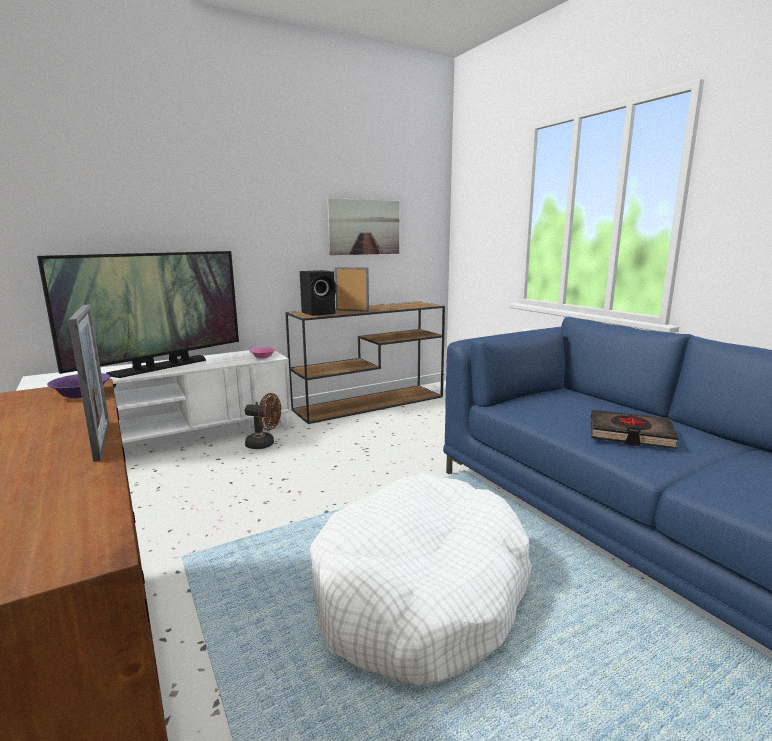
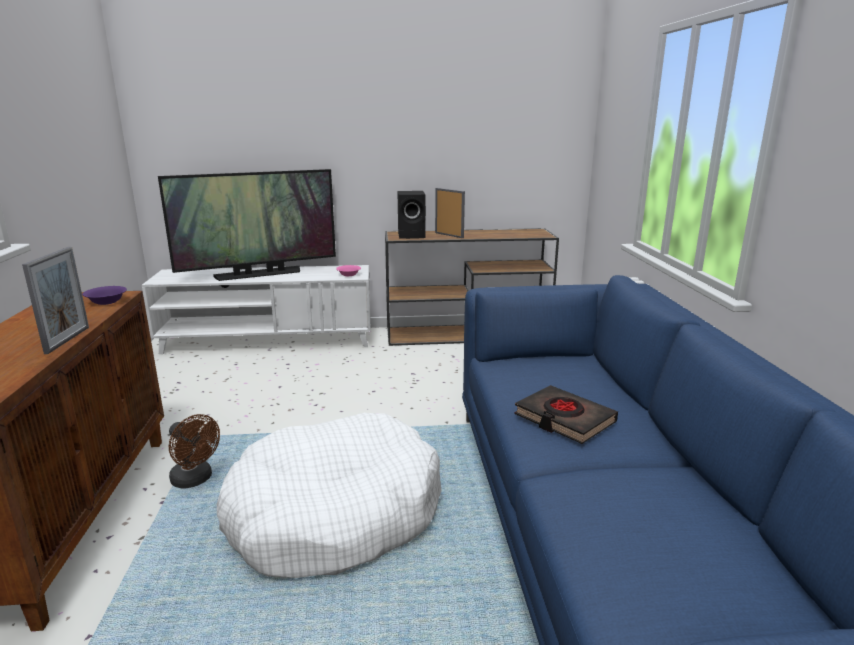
camera: 25 degrees right, 5 degrees up
brown fan [245,393,281,449] -> brown fan moved to [169,414,220,488]
picture [327,198,399,255] -> none

